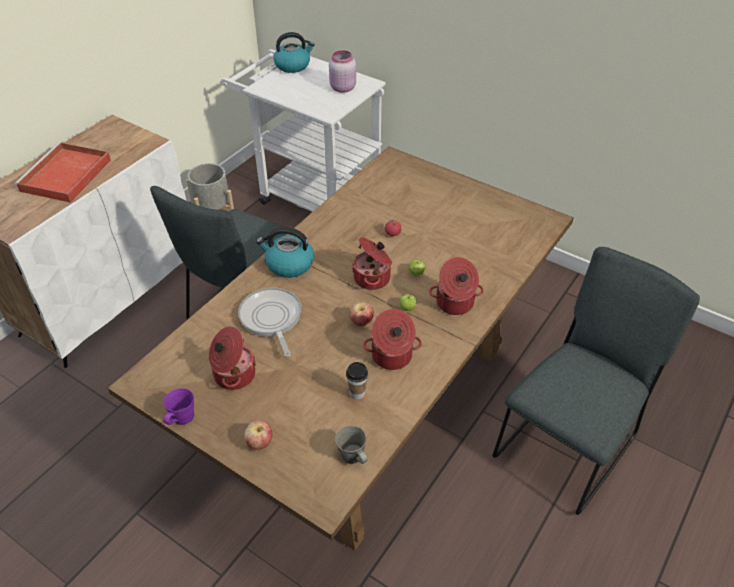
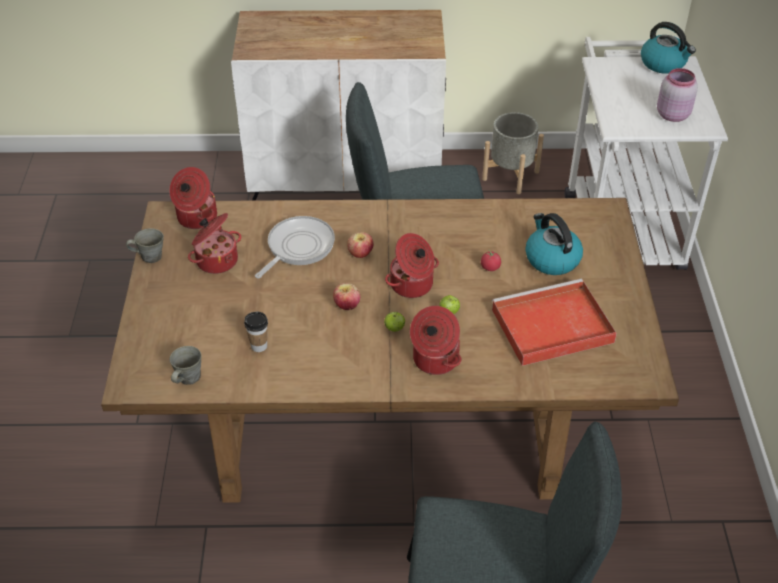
camera: 55 degrees right, 0 degrees up
red tray [14,142,111,203] -> red tray moved to [492,279,617,366]
purple mug [163,388,194,425] -> grey mug [126,228,164,263]
apple [244,420,272,450] -> apple moved to [347,232,373,258]
kettle [256,227,314,278] -> kettle moved to [525,213,583,275]
cooking pot [363,309,422,370] -> cooking pot moved to [169,167,217,229]

